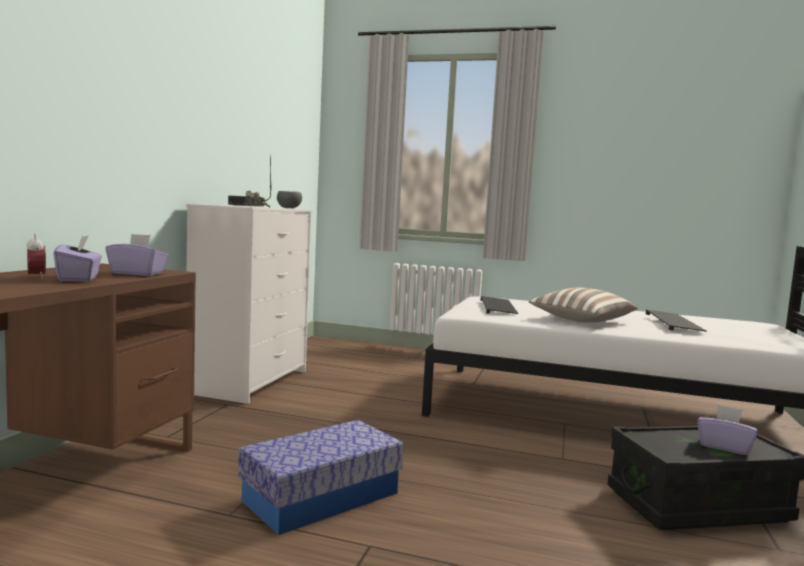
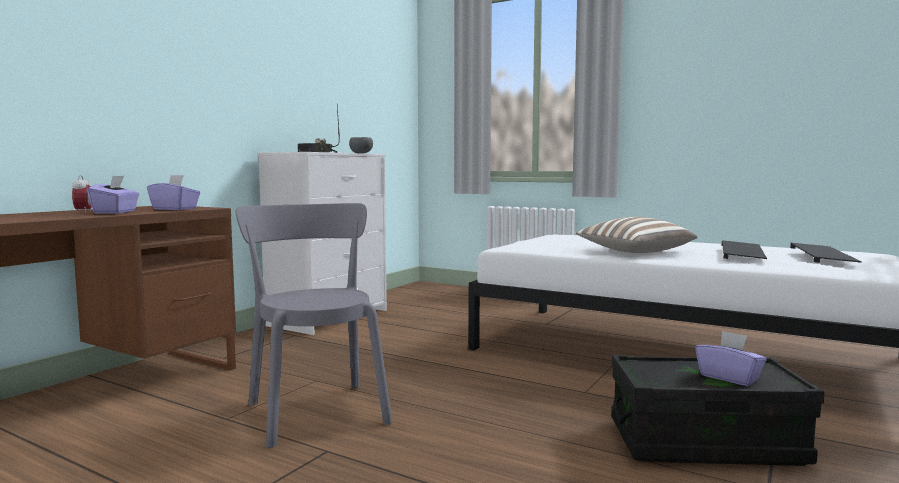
camera: 15 degrees right, 0 degrees up
storage box [238,420,404,535] -> grey chair [235,203,392,448]
keyboard [480,296,518,314] -> keyboard moved to [790,242,862,263]

